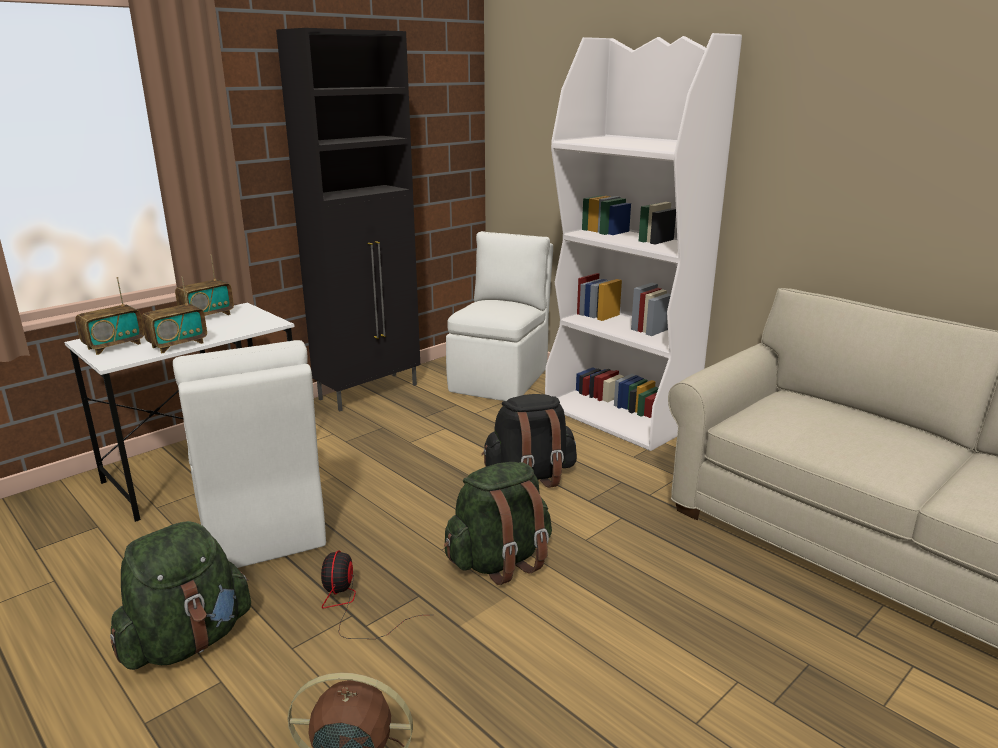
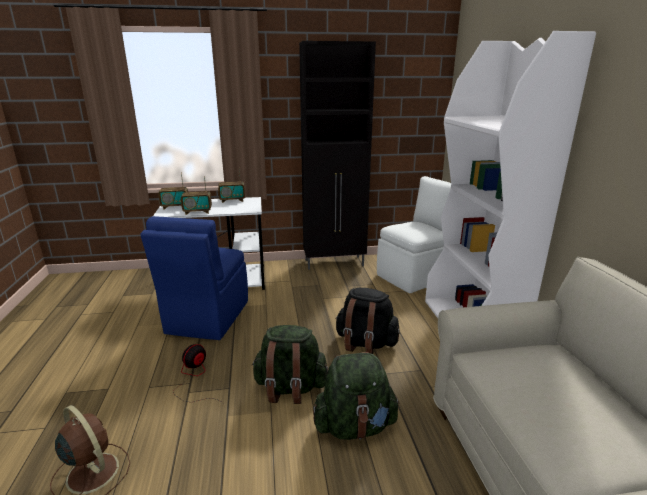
camera: 35 degrees right, 0 degrees up
green backpack [110,521,251,670] -> green backpack moved to [313,352,400,440]
white chair [173,340,326,568] -> blue chair [141,216,248,340]

